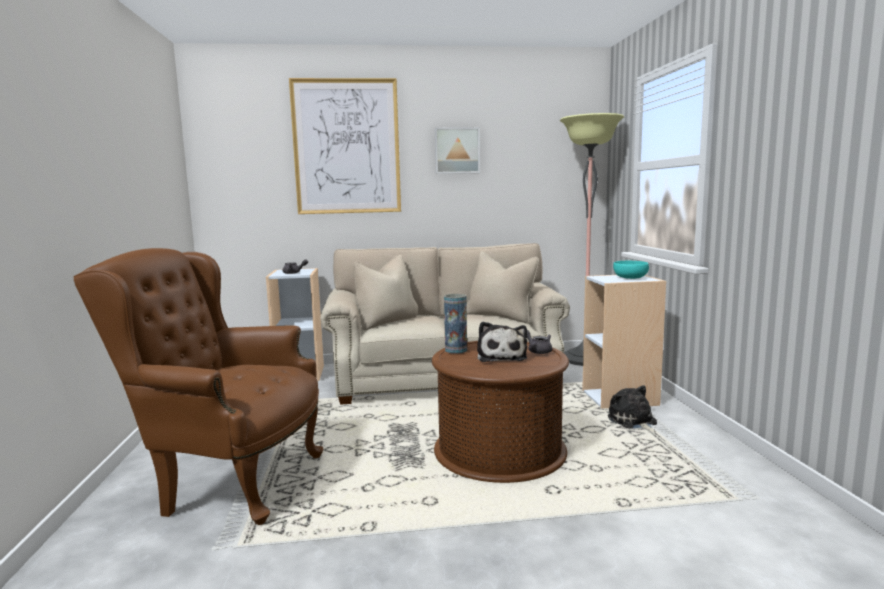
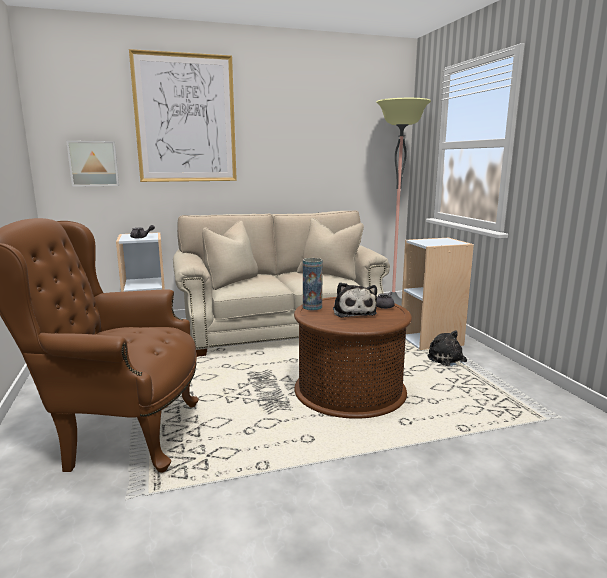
camera: 10 degrees left, 5 degrees up
picture [435,127,480,174] -> picture moved to [66,141,119,187]
turquoise bowl [613,261,649,279] -> none

